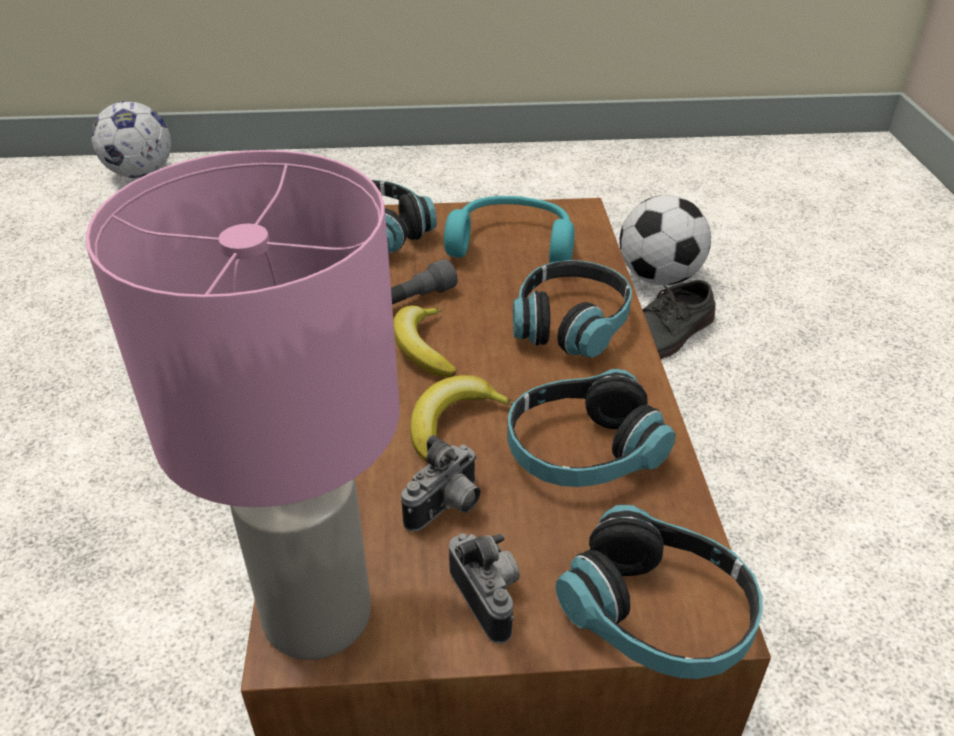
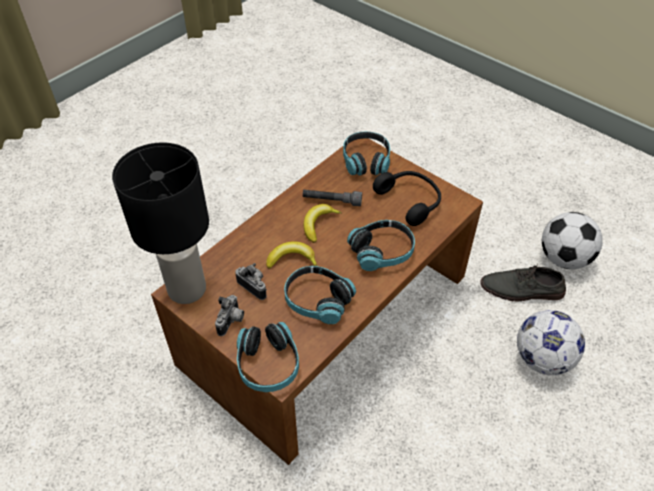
camera: 45 degrees right, 10 degrees up
pink table lamp [85,150,400,660] -> black table lamp [112,142,209,304]
football [91,101,171,178] -> football moved to [517,310,585,375]
camera [401,435,480,531] -> camera turned 135 degrees counterclockwise [235,263,267,300]
turquoise headphones [444,196,575,263] -> black headphones [373,171,441,226]

